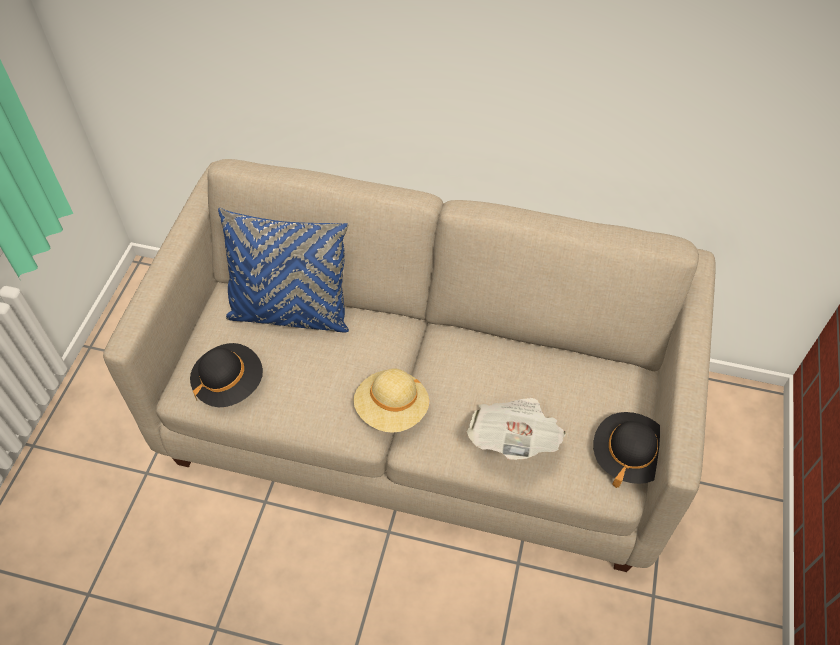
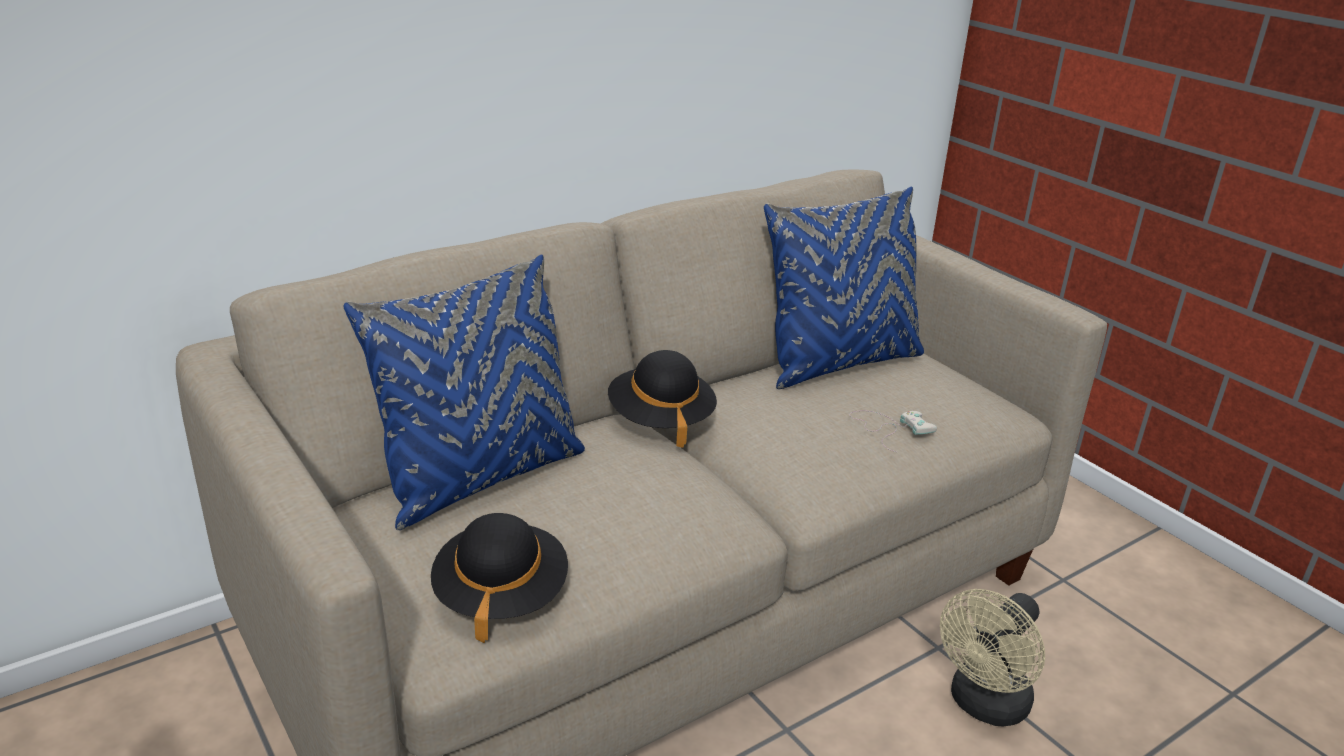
camera: 50 degrees left, 25 degrees down
beige hat [354,368,429,433] -> none
newspaper [467,398,566,460] -> white game controller [849,410,937,453]
black hat [593,412,660,488] -> black hat moved to [608,350,717,448]
none -> blue pillow [764,187,924,389]
none -> beige fan [940,589,1045,726]

